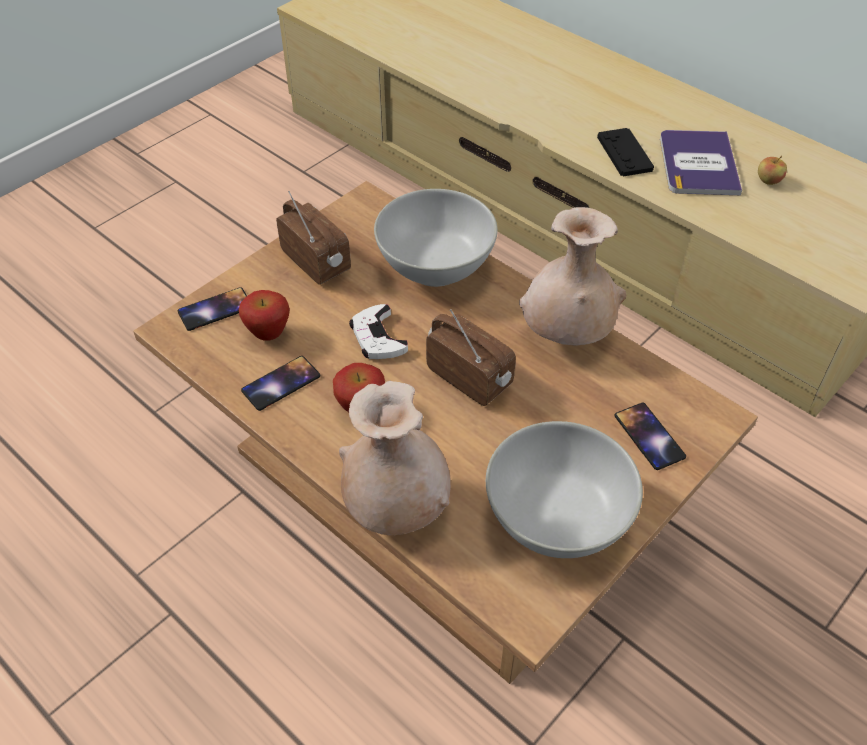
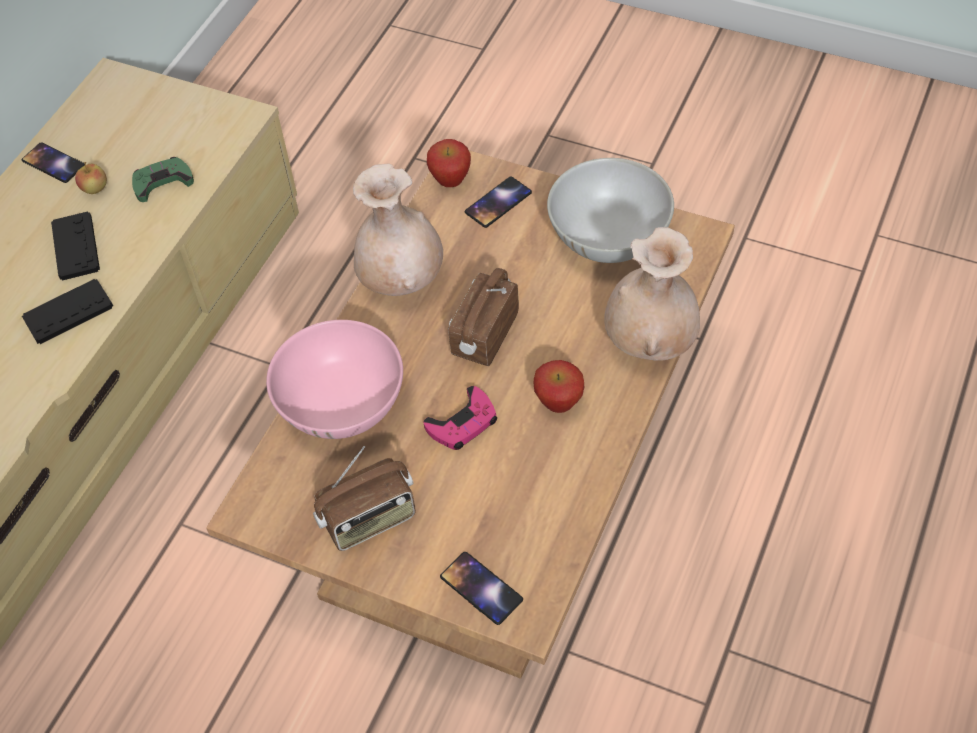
camera: 105 degrees left, 5 degrees up
apple [239,290,290,341] -> apple moved to [427,139,471,187]
phone [241,356,320,411] -> phone moved to [22,142,85,183]
radio [276,191,351,285] -> radio turned 150 degrees counterclockwise [313,446,416,551]
white game controller [349,304,408,359] -> pink game controller [423,386,497,450]
white bowl [374,189,498,287] -> pink bowl [266,320,403,439]
book [660,130,742,196] -> black game controller [51,211,100,281]
none -> green game controller [132,157,194,202]

